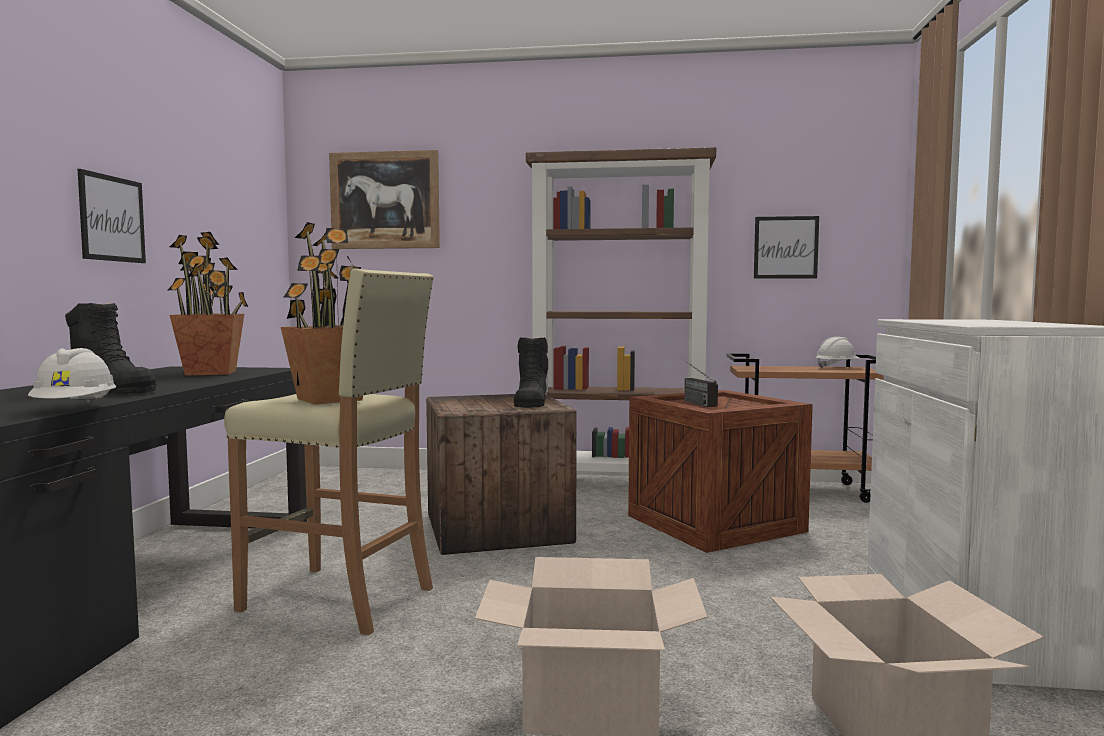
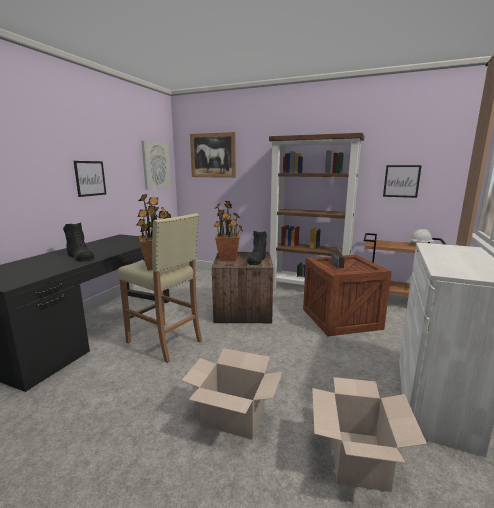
camera: 15 degrees right, 10 degrees up
white hard hat [28,348,116,404] -> none
potted plant [168,232,248,376] -> potted plant moved to [214,201,243,261]
none -> picture [142,141,171,190]

